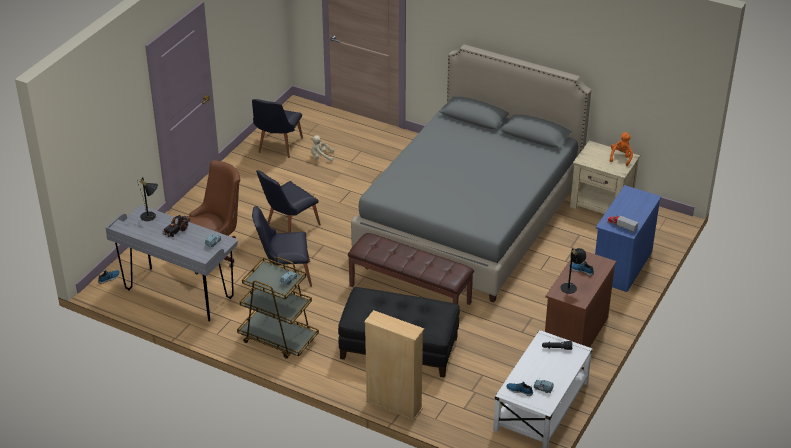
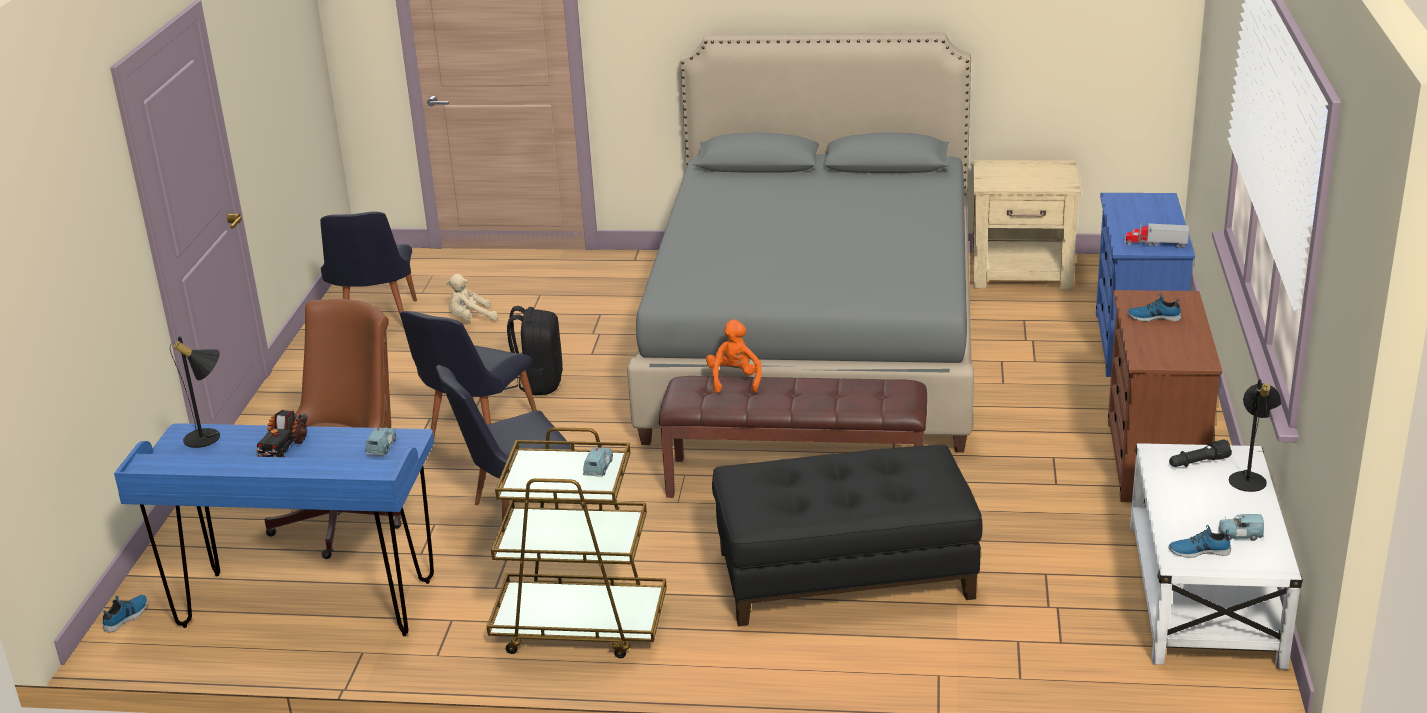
camera: 20 degrees left, 10 degrees down
grey desk [106,205,238,321] -> blue desk [114,423,434,636]
beige bookcase [364,310,424,420] -> none
black table lamp [560,248,586,294] -> black table lamp moved to [1229,379,1281,492]
orange plush toy [610,132,633,166] -> orange plush toy moved to [706,320,762,393]
none -> black backpack [504,306,563,395]

